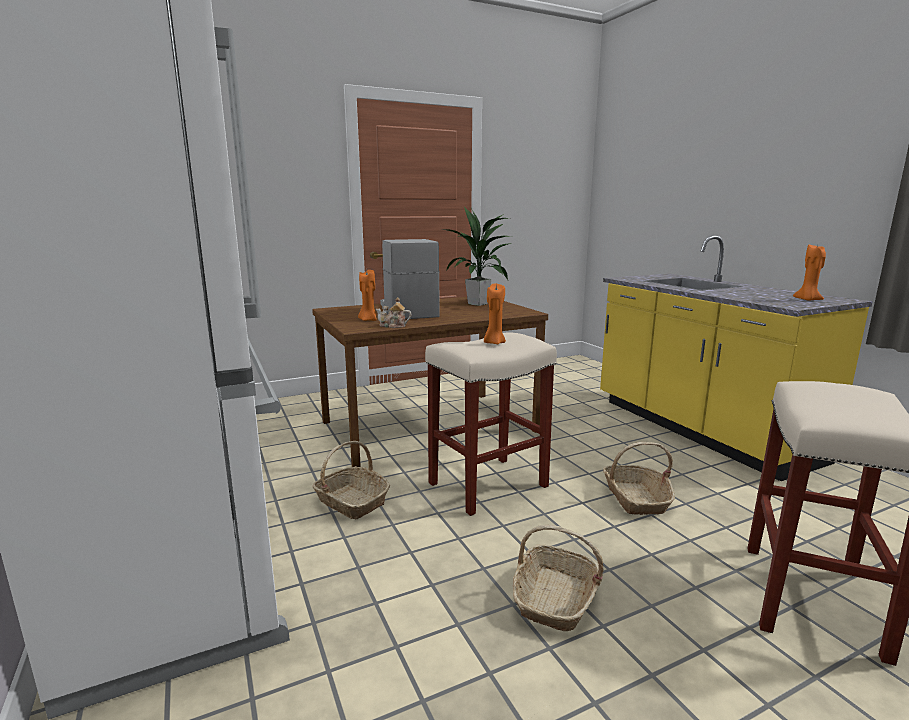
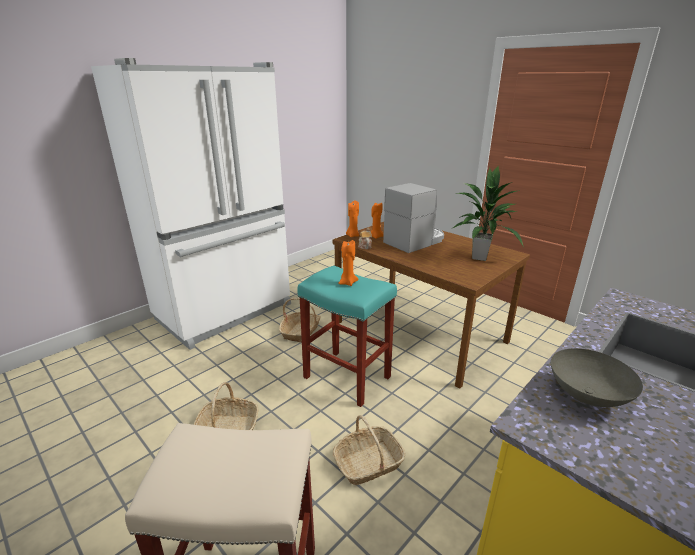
camera: 70 degrees right, 10 degrees up
beige stool [425,332,557,516] -> turquoise stool [297,266,397,407]
orange candle [793,245,826,301] -> orange candle moved to [346,201,359,237]
none -> grey bowl [551,348,643,407]

